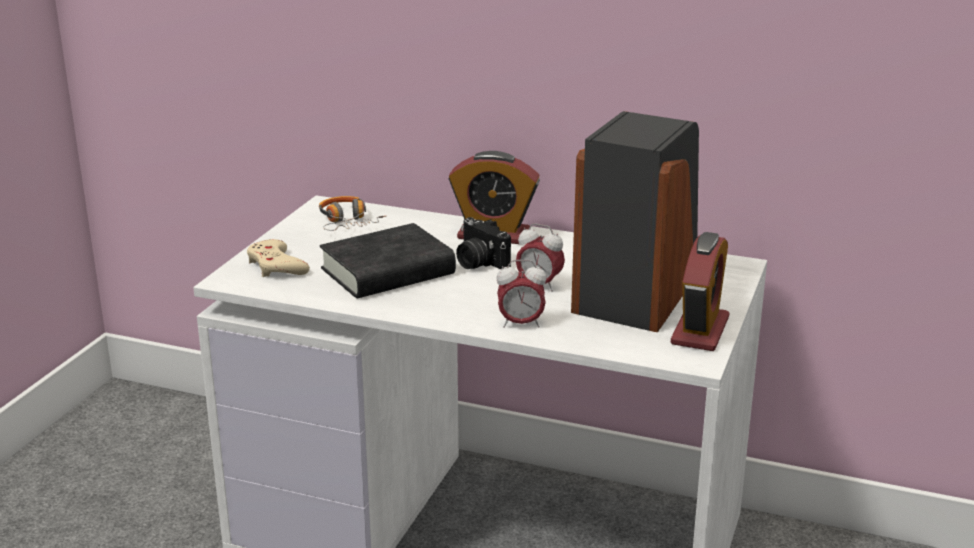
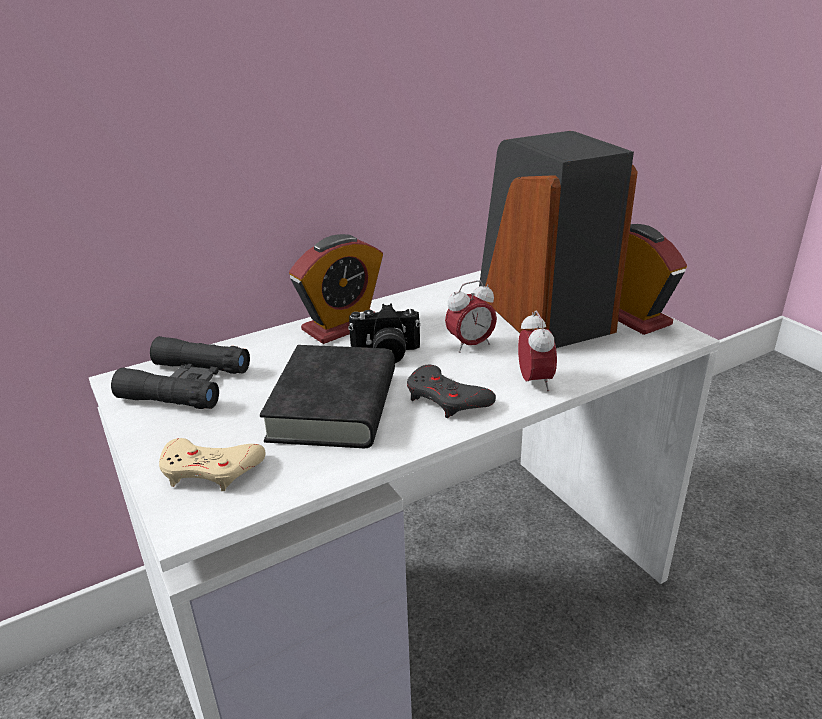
camera: 50 degrees left, 5 degrees up
headphones [319,196,386,231] -> black binoculars [111,336,250,409]
alarm clock [497,260,547,328] -> alarm clock turned 45 degrees counterclockwise [518,311,557,391]
none -> grey game controller [407,365,496,418]

